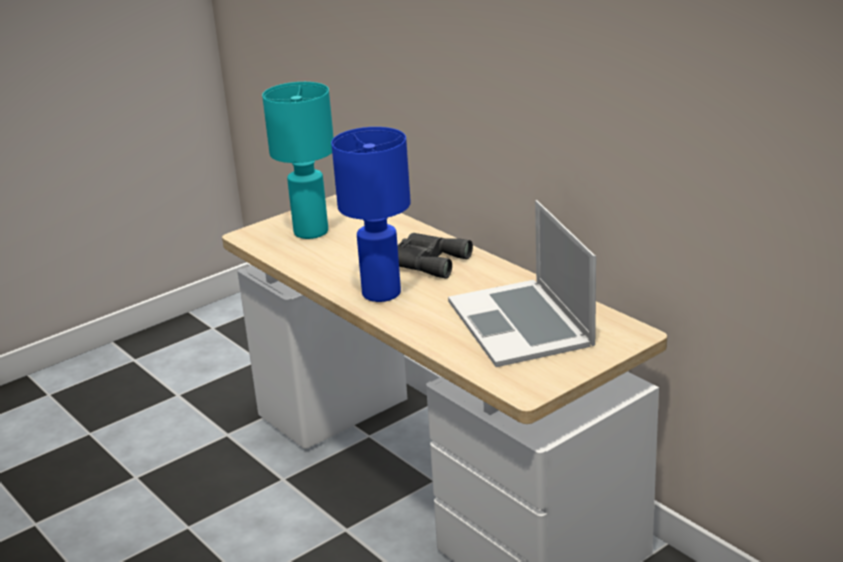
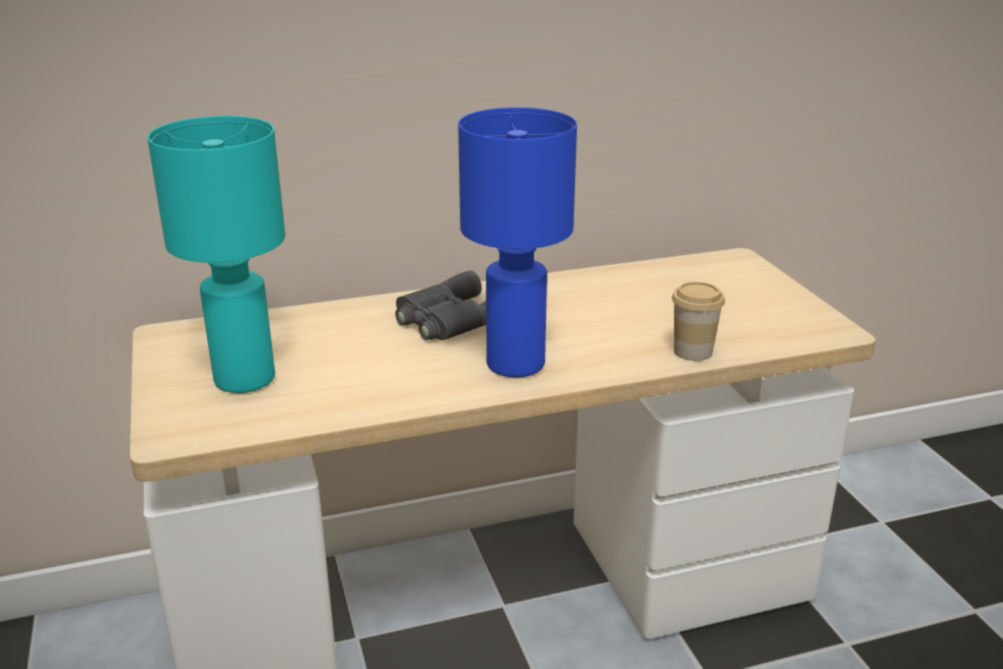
camera: 70 degrees left, 0 degrees up
laptop [448,200,596,367] -> none
none -> cup [672,282,725,361]

